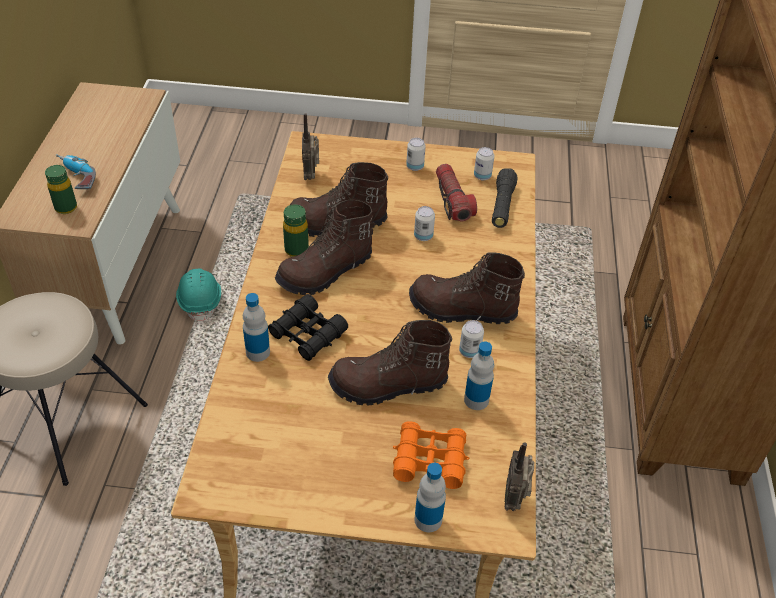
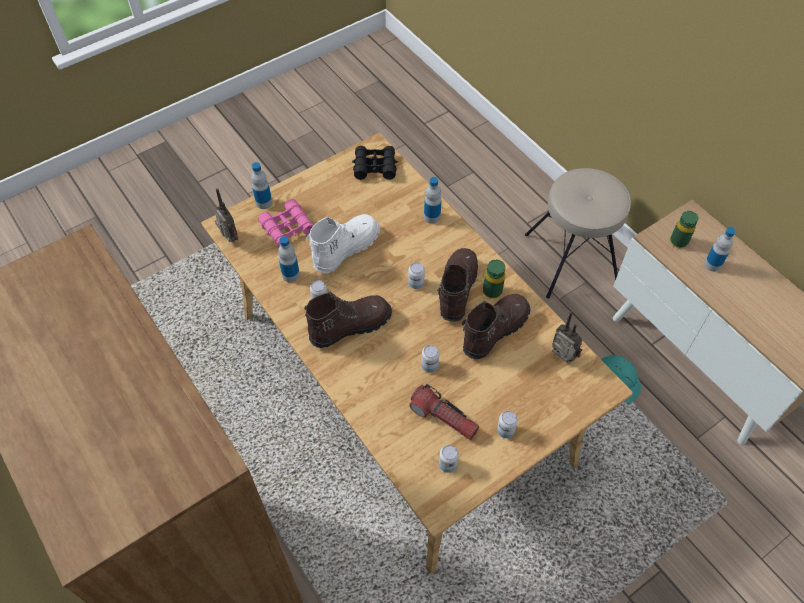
camera: 140 degrees right, 10 degrees up
power drill [56,154,96,189] -> bottle [704,227,736,272]
black binoculars [268,294,348,361] -> black binoculars moved to [352,146,398,180]
brown boot [328,320,452,406] -> white boot [306,214,380,273]
orange binoculars [393,421,470,489] -> pink binoculars [258,199,314,247]
black flashlight [492,168,518,228] -> none
none -> can [408,262,425,289]

